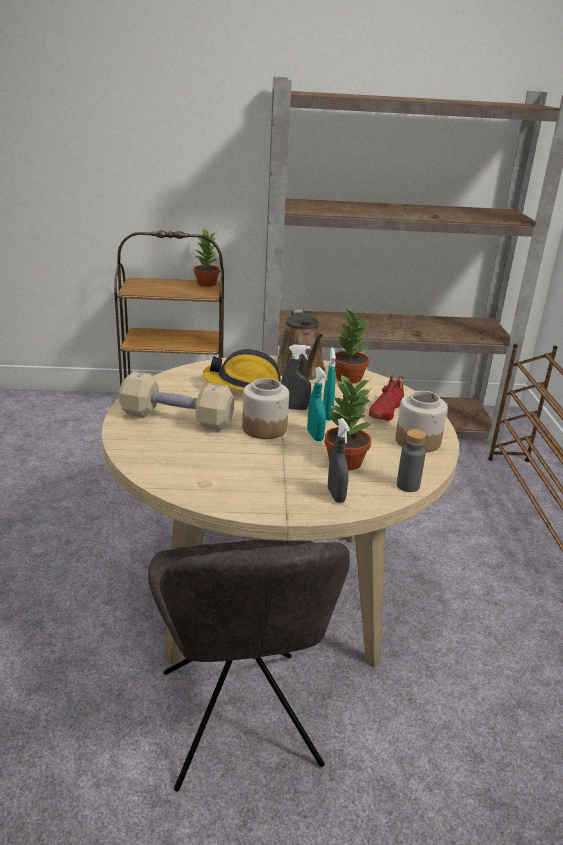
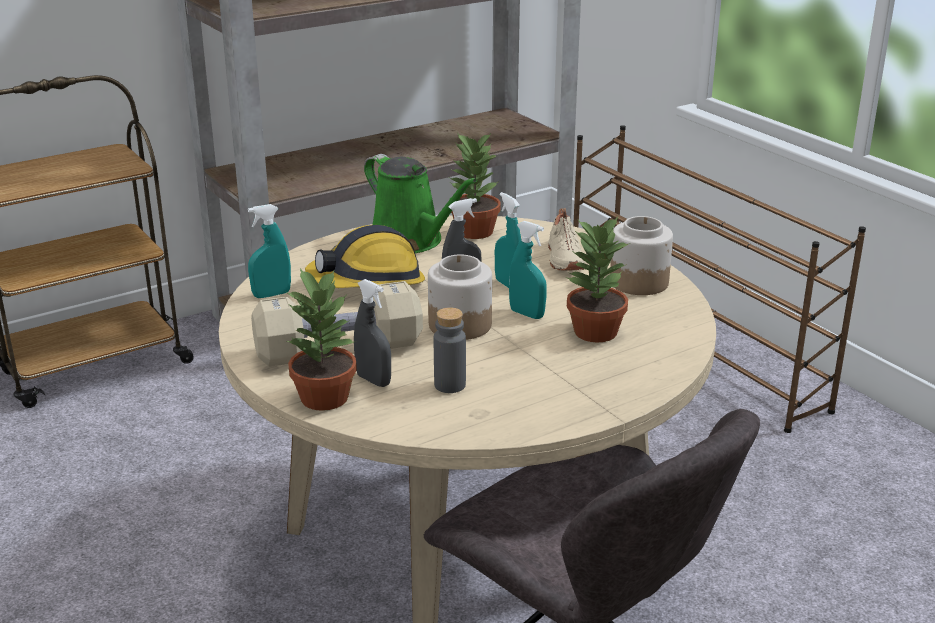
camera: 30 degrees left, 0 degrees up
potted plant [194,228,220,287] -> potted plant moved to [285,268,357,411]
brown watering can [277,309,325,380] -> green watering can [364,154,477,253]
grey spray bottle [328,418,350,503] -> grey spray bottle moved to [354,279,391,387]
red shoe [369,374,404,421] -> beige shoe [548,208,585,271]
grey bottle [397,429,426,492] -> grey bottle moved to [434,307,466,393]
none -> turquoise spray bottle [248,204,291,298]

